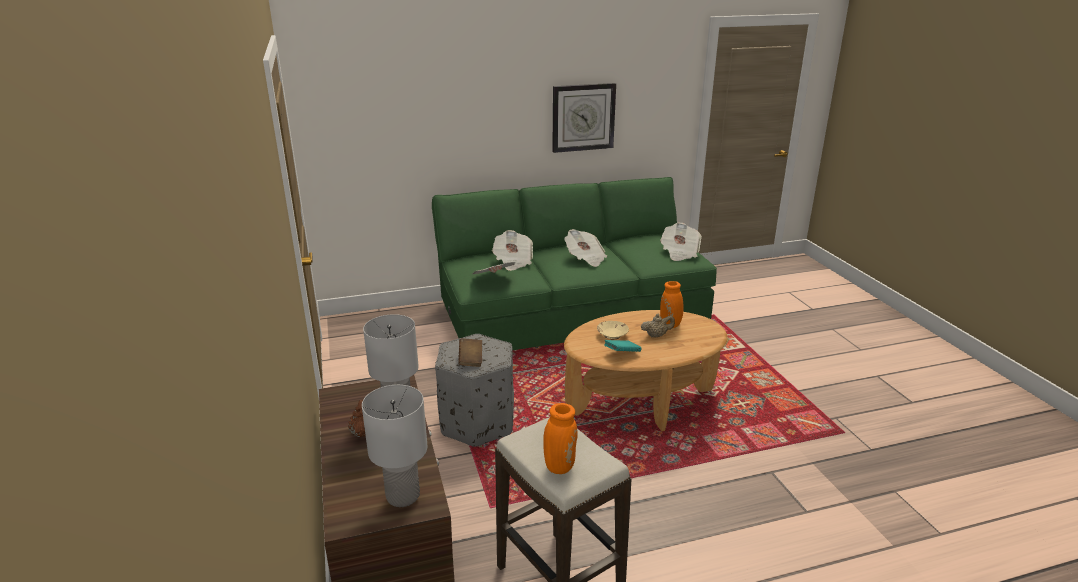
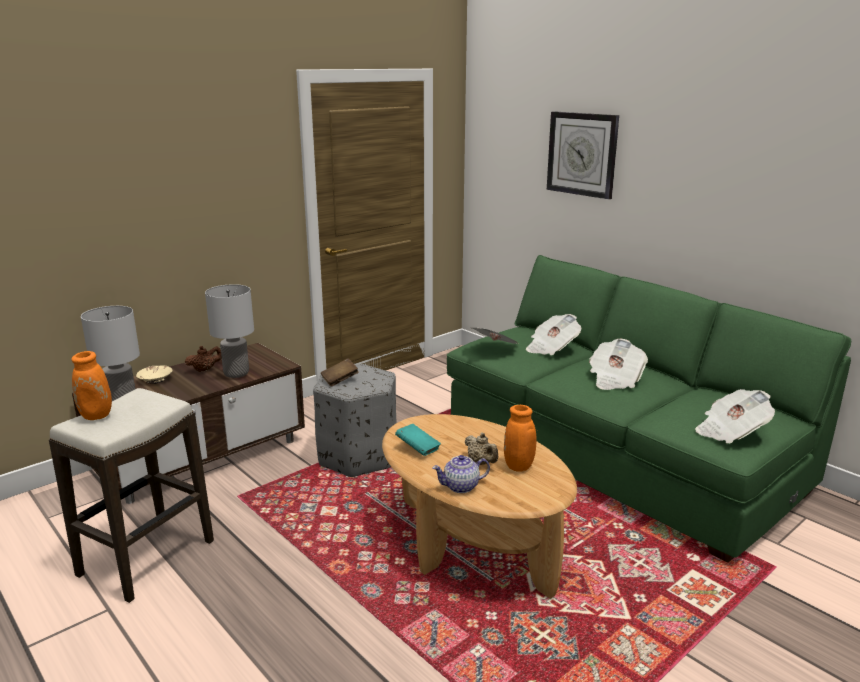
camera: 65 degrees right, 5 degrees down
wall clock [552,83,616,153] -> wall clock moved to [547,111,619,199]
beige bowl [597,321,629,339] -> beige bowl moved to [136,365,173,384]
none -> teapot [432,455,490,493]

